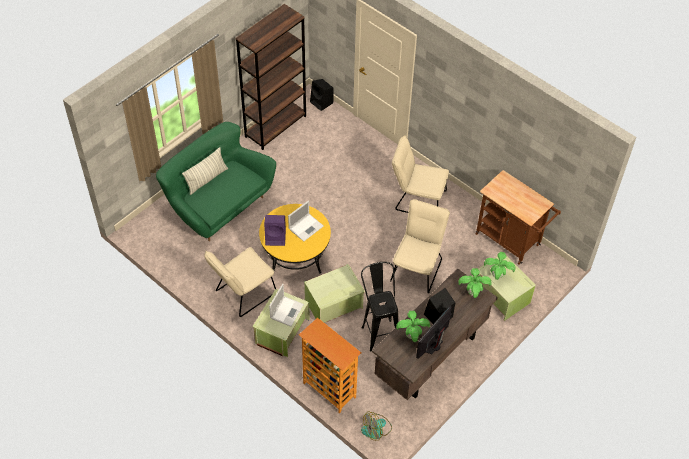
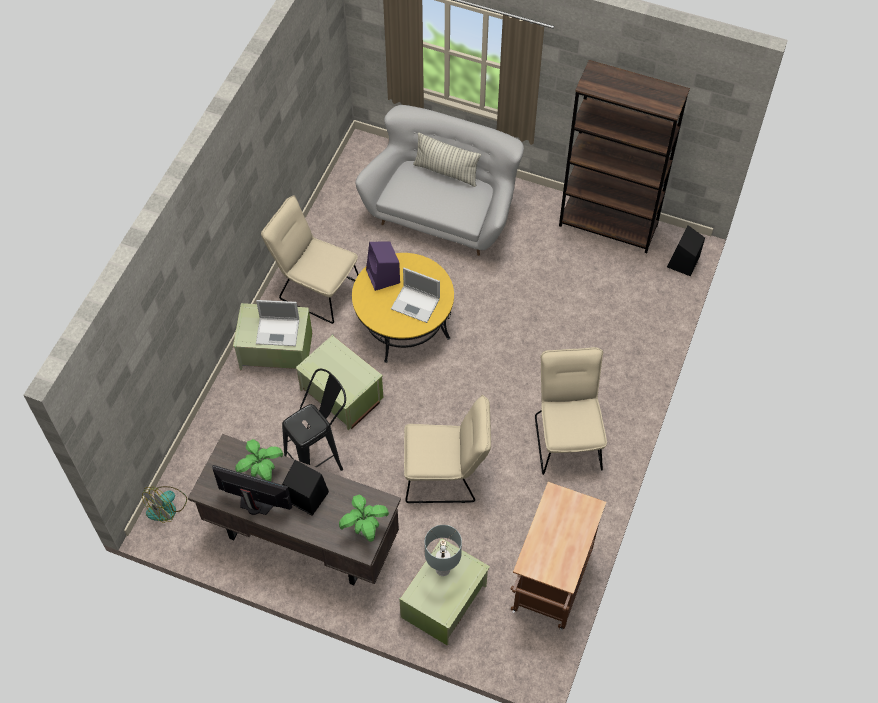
camera: 70 degrees right, 5 degrees up
green sofa [156,122,276,241] -> white sofa [355,105,524,256]
bookcase [299,318,361,414] -> none
fan [361,412,392,441] -> fan turned 90 degrees counterclockwise [142,486,187,523]
potted plant [484,252,515,280] -> grey table lamp [425,525,462,576]

